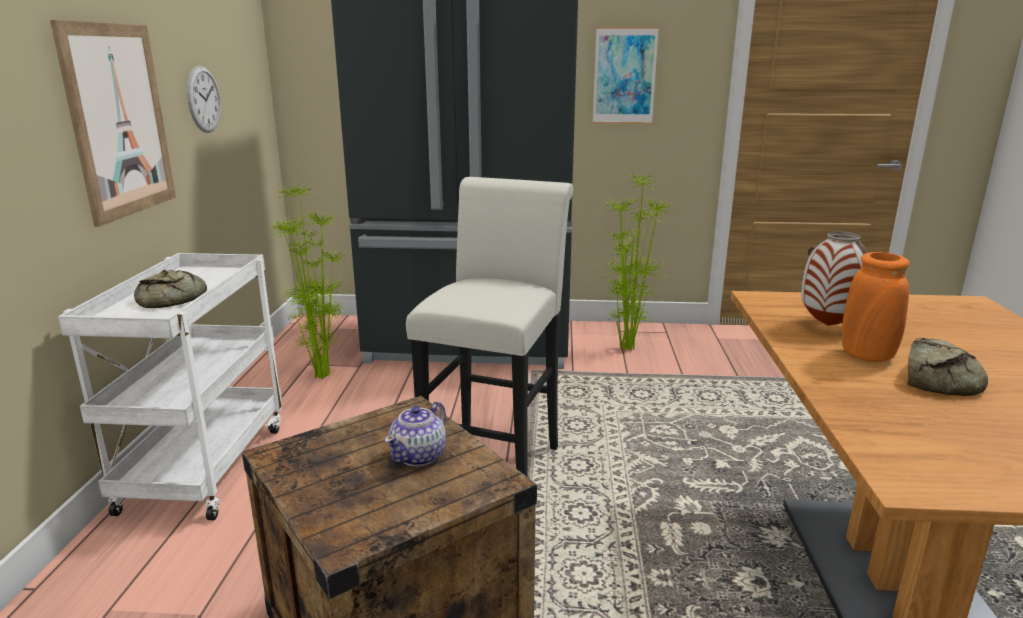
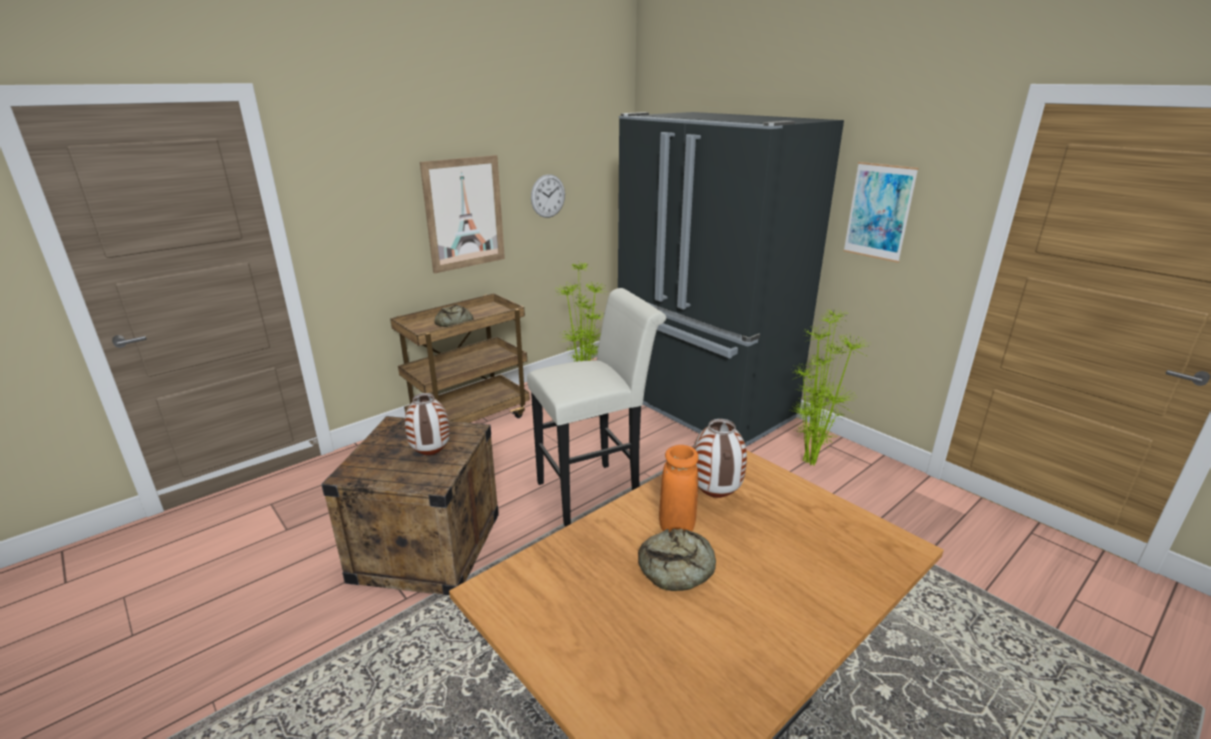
camera: 45 degrees right, 5 degrees up
white cart [58,253,282,520] -> brown cart [390,293,530,423]
teapot [385,401,446,466] -> vase [405,393,450,455]

